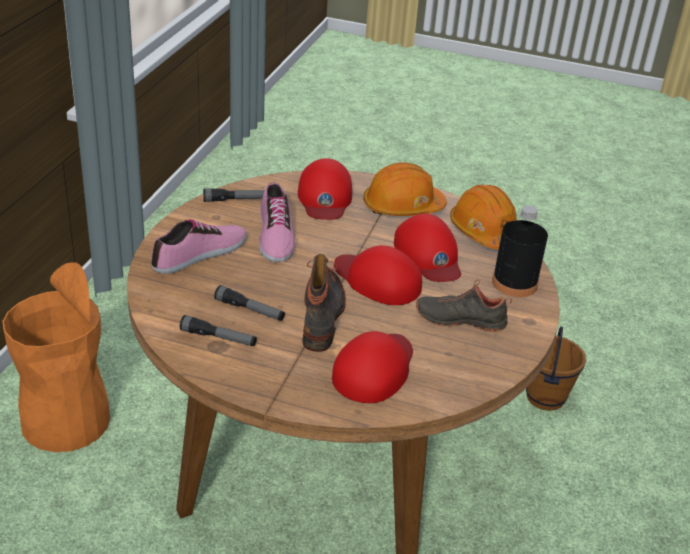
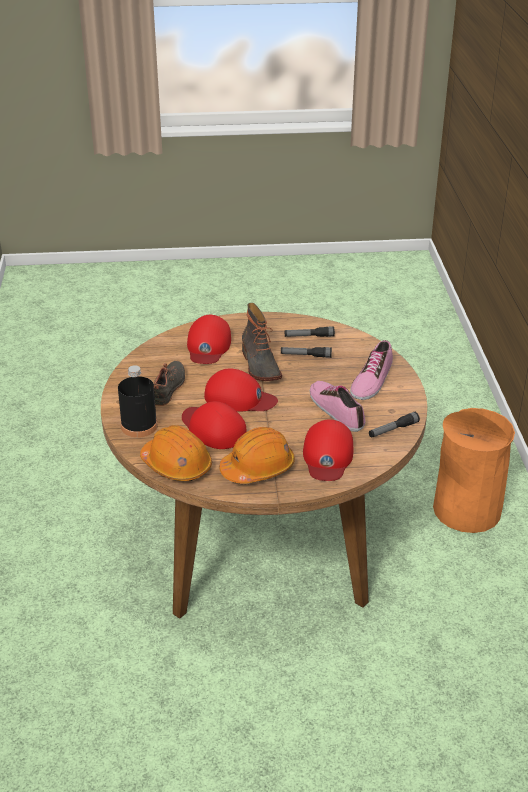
camera: 160 degrees right, 0 degrees up
red cap [298,158,352,220] -> red cap turned 150 degrees counterclockwise [303,419,353,481]
black shoe [416,279,512,332] -> black shoe turned 60 degrees counterclockwise [153,361,185,406]
brown bucket [526,327,586,411] -> none

